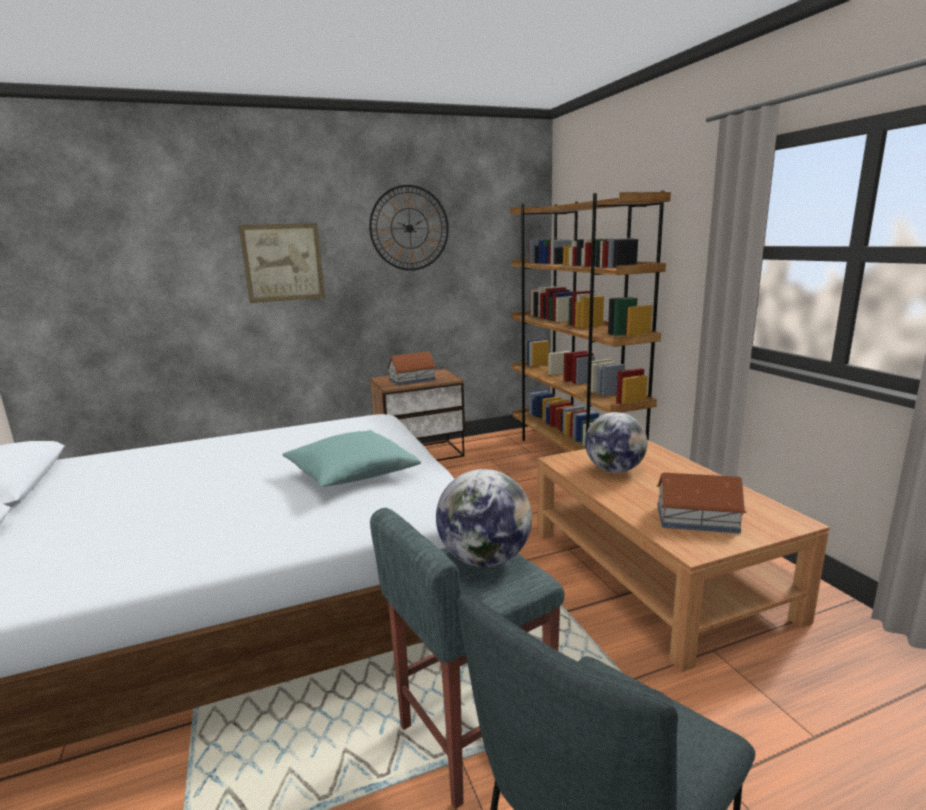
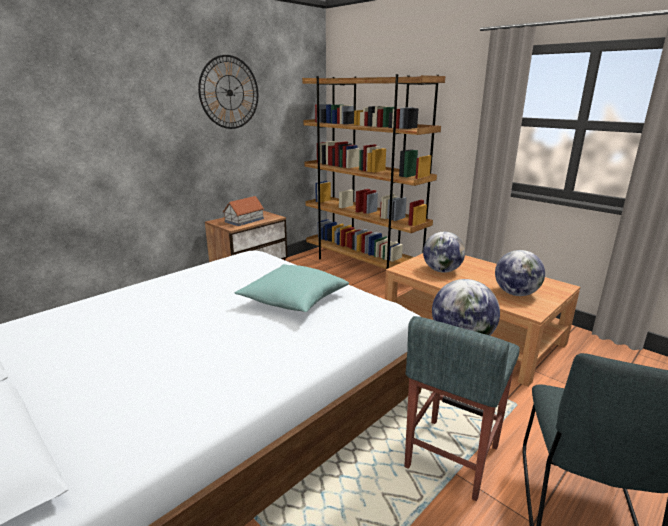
camera: 25 degrees left, 5 degrees up
picture [239,223,325,303] -> none
toy house [657,473,747,534] -> globe [495,250,545,296]

